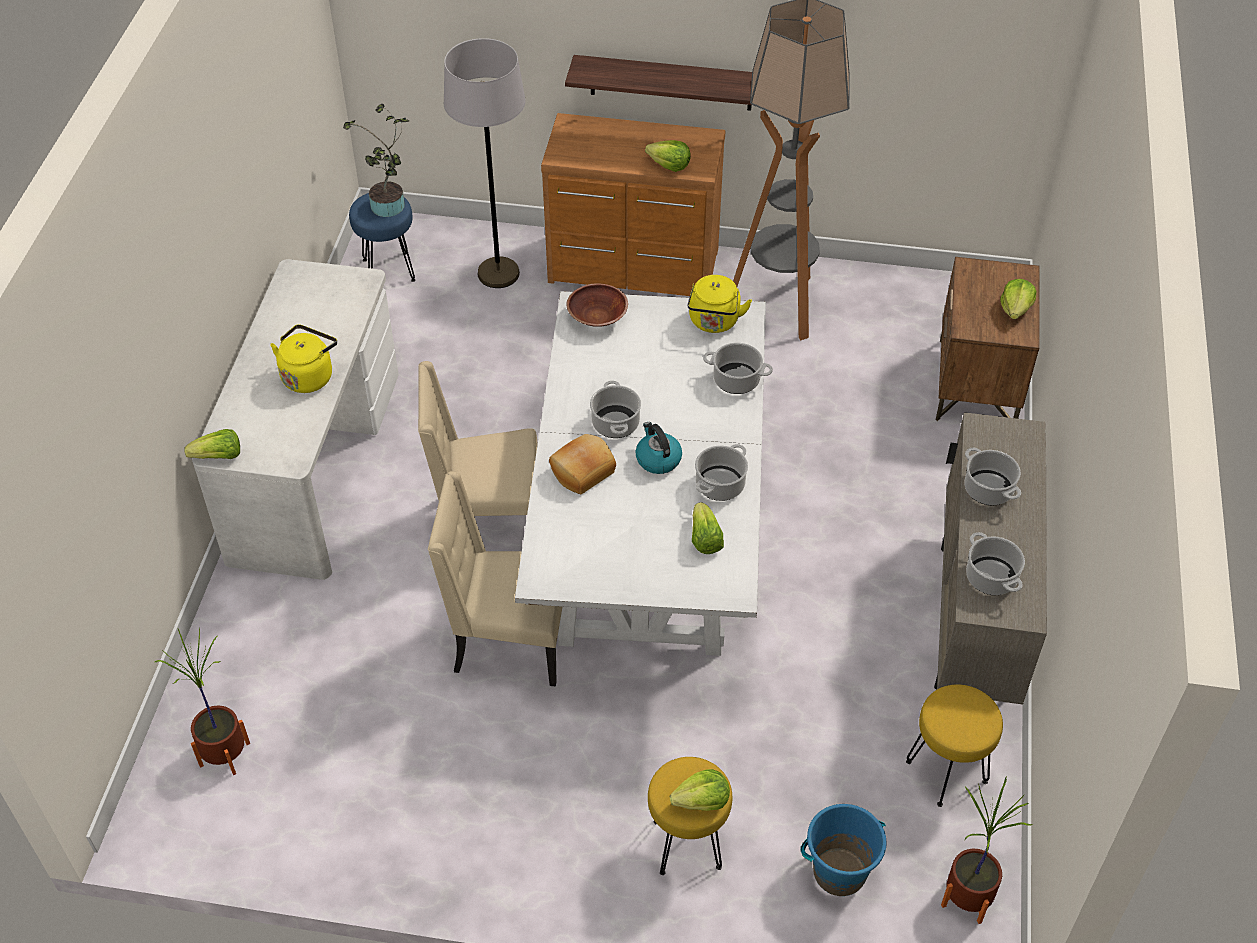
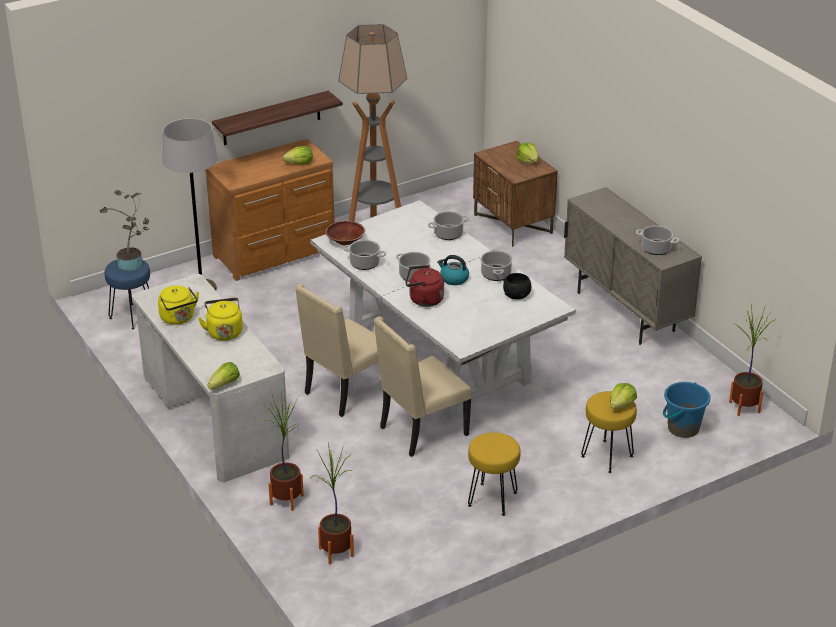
camera: 40 degrees left, 15 degrees down
bread [549,434,616,494] -> red kettle [406,265,444,307]
yellow kettle [687,275,752,333] -> yellow kettle moved to [158,286,199,325]
lettuce [692,502,724,554] -> black bowl [503,273,531,300]
yellow stool [906,684,1003,807] -> yellow stool moved to [468,432,521,516]
cooking pot [965,448,1021,505] -> cooking pot moved to [343,240,386,270]
none -> potted plant [263,391,304,511]

